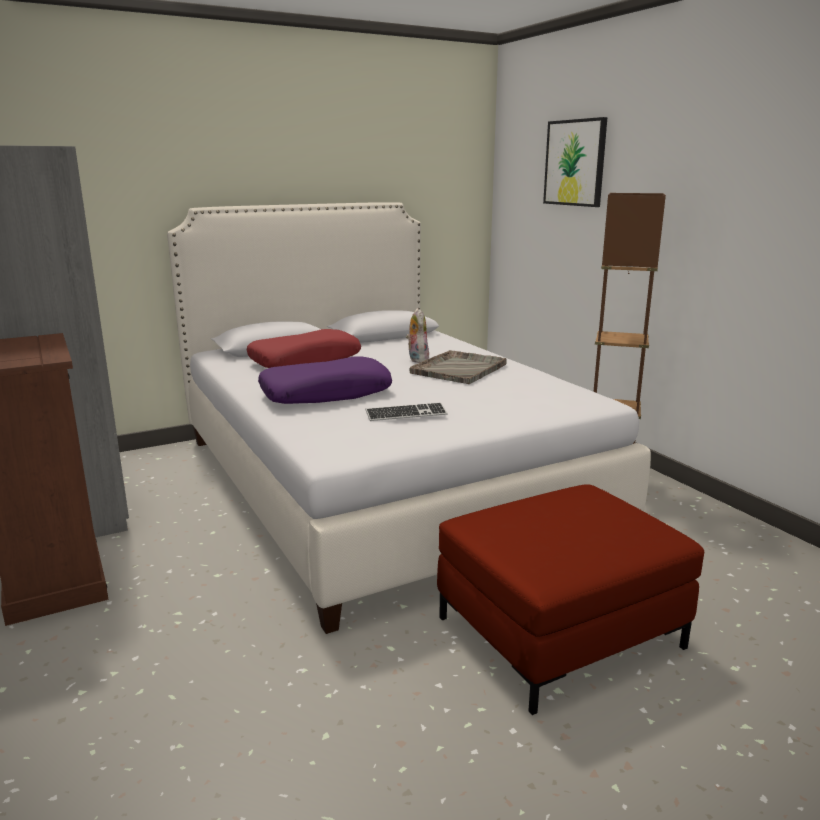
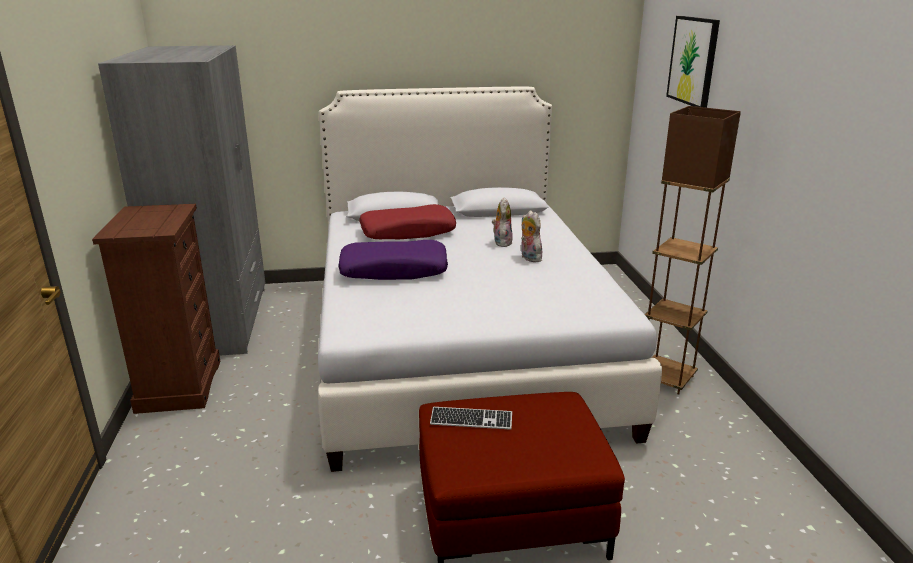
camera: 20 degrees right, 5 degrees up
keyboard [366,403,447,421] -> keyboard moved to [430,407,512,430]
grey tray [410,350,506,384] -> plush toy [521,210,542,262]

